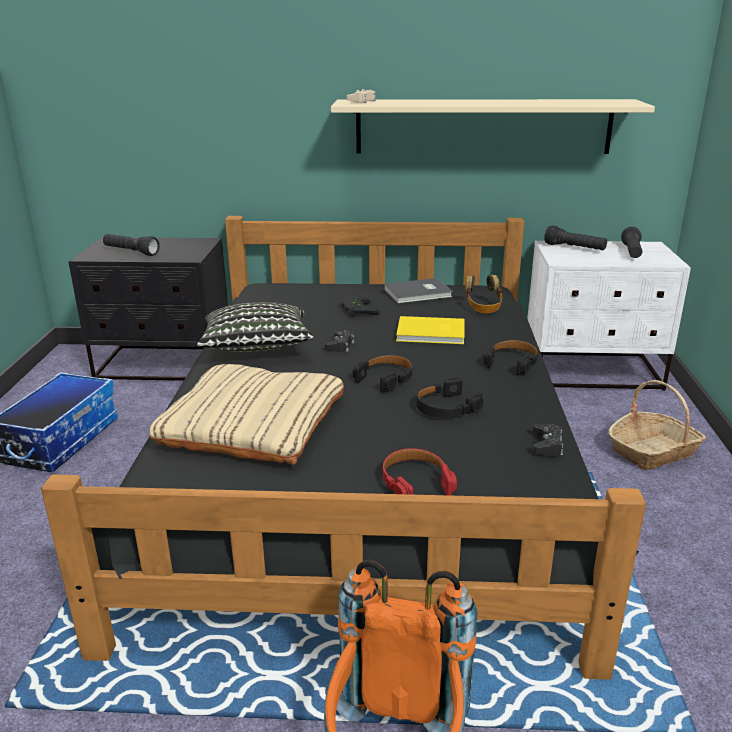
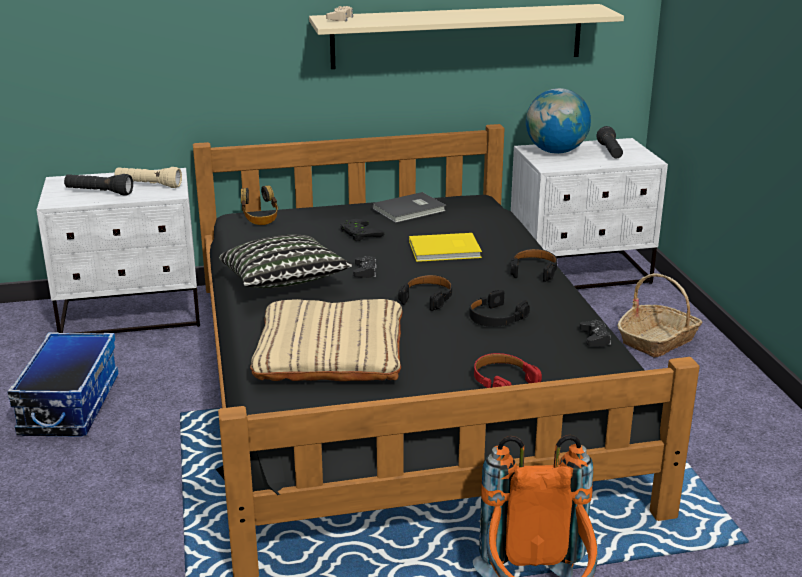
camera: 15 degrees left, 0 degrees up
black nightstand [68,237,228,381] -> white nightstand [36,168,200,333]
headphones [465,275,503,314] -> headphones moved to [241,185,278,225]
black flashlight [544,225,607,250] -> globe [526,88,591,154]
none -> beige flashlight [115,167,182,188]

